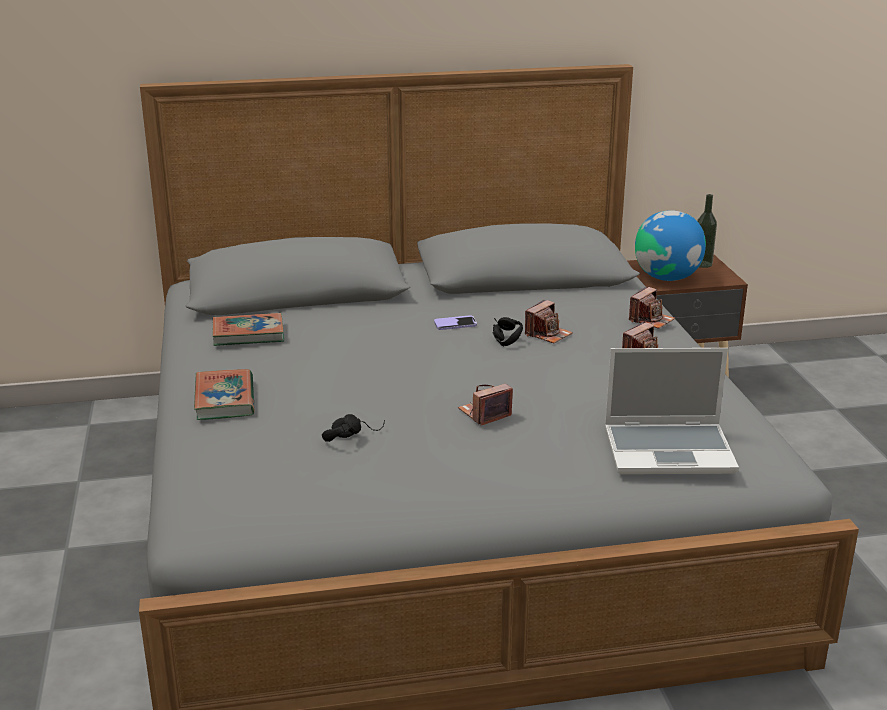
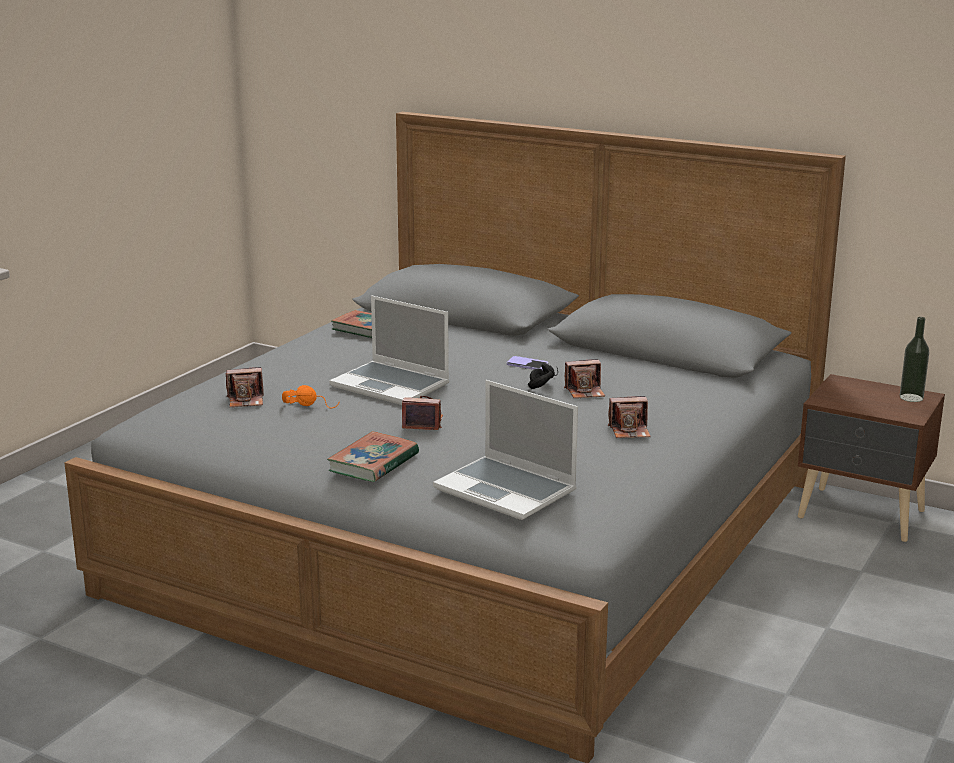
camera: 40 degrees right, 5 degrees down
book [194,369,255,420] -> book moved to [327,431,419,482]
black headphones [322,414,385,442] -> orange headphones [282,385,340,408]
camera [629,287,675,329] -> camera moved to [225,367,264,407]
globe [635,210,706,281] -> none
none -> laptop [329,295,449,405]

